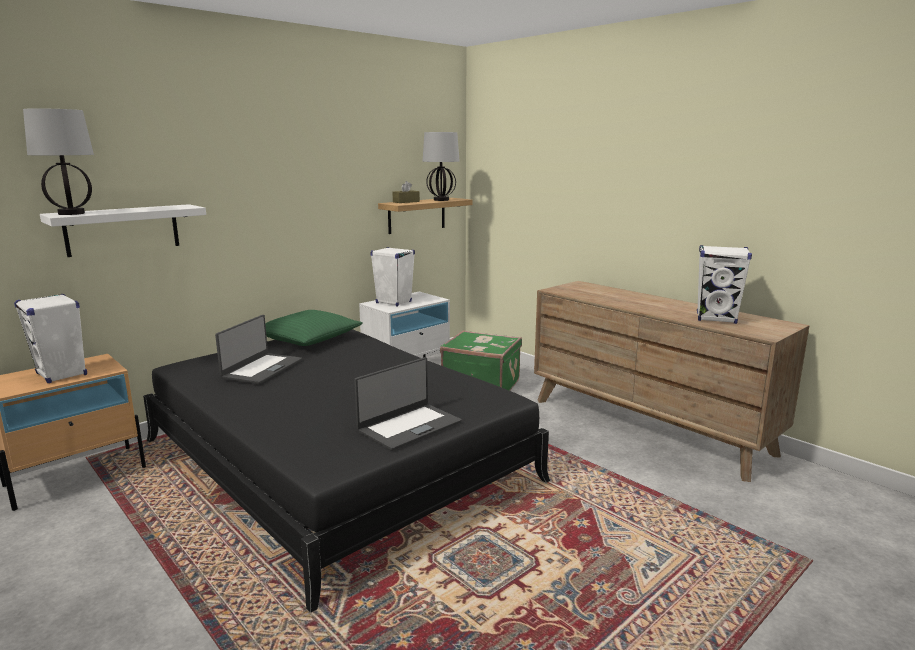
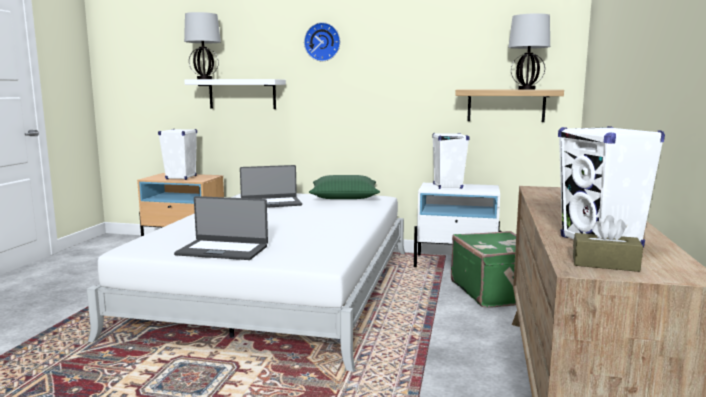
camera: 55 degrees right, 5 degrees down
black bed [143,329,550,613] -> white bed [87,193,405,371]
brown tissue box [393,181,420,203] -> brown tissue box moved to [573,215,643,272]
none -> wall clock [304,22,340,61]

